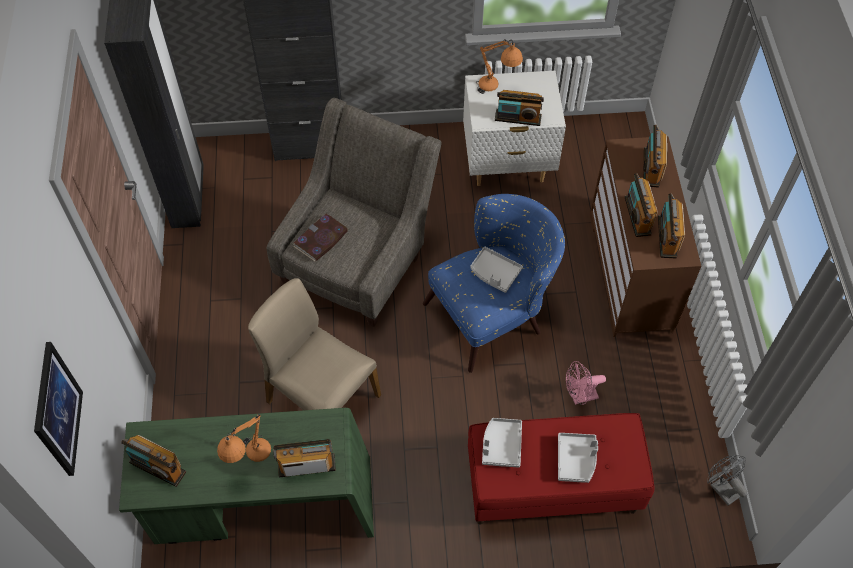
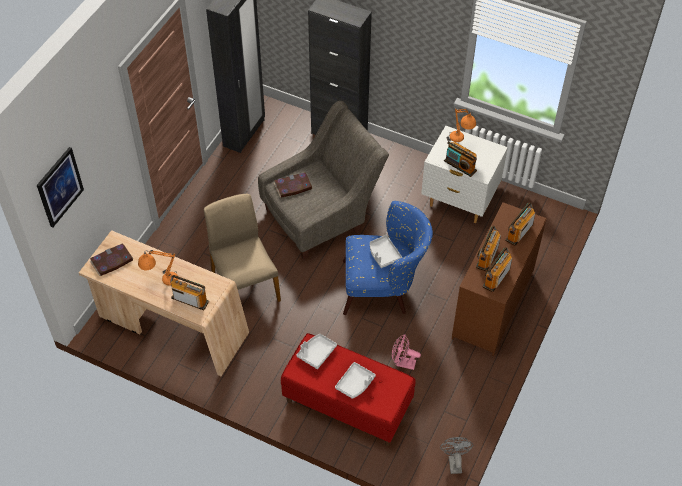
camera: 30 degrees right, 5 degrees down
green desk [119,408,374,544] -> beige desk [79,230,249,376]
radio [121,435,186,487] -> book [90,243,133,276]

